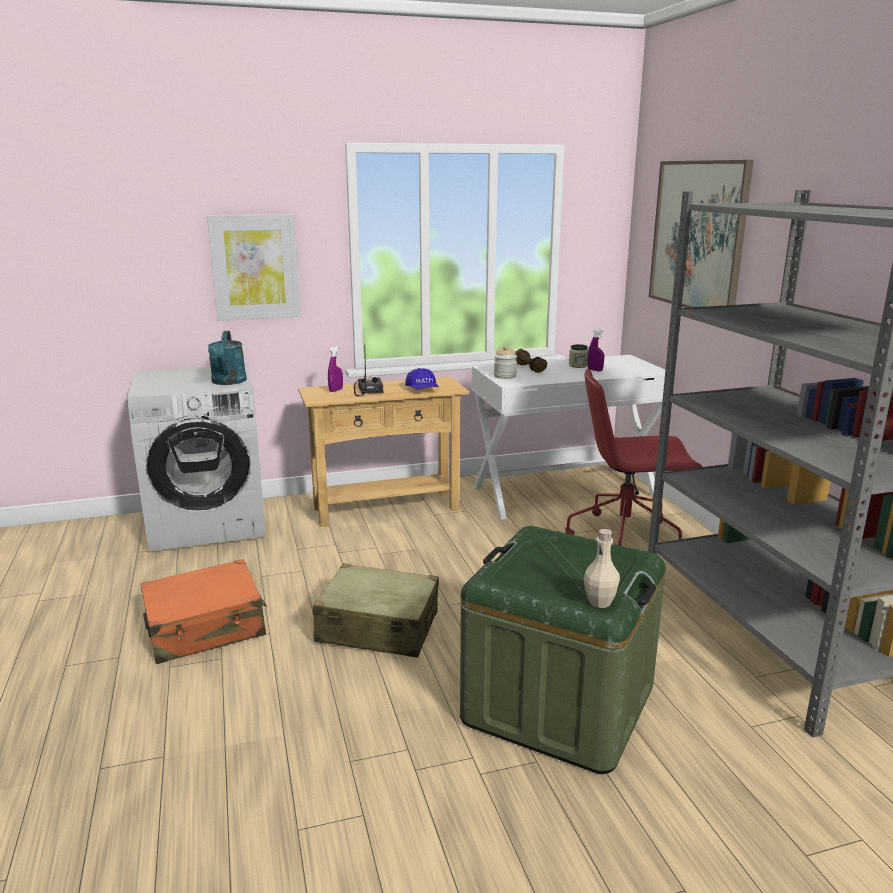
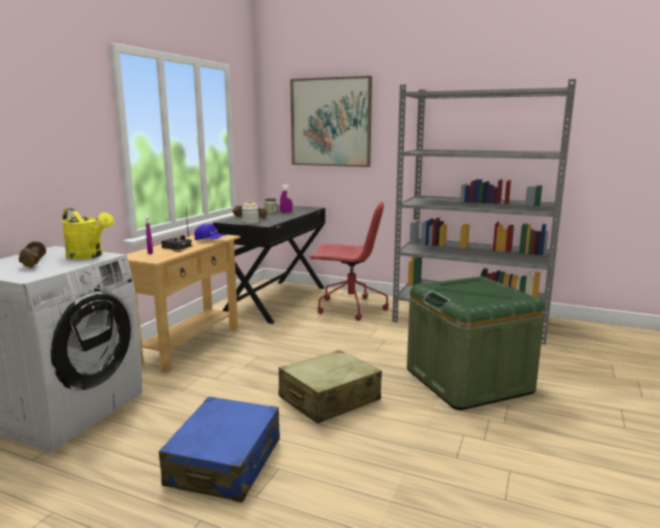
camera: 50 degrees left, 5 degrees down
orange suitcase [141,559,267,664] -> blue suitcase [159,397,280,502]
picture [207,214,300,321] -> none
turquoise watering can [208,331,247,385] -> yellow watering can [62,208,114,259]
white desk [472,355,669,520] -> black desk [213,205,325,324]
red office chair [565,368,702,546] -> red office chair turned 120 degrees counterclockwise [309,201,389,321]
beige bottle [584,529,620,608] -> none
none -> brown dumbbell [19,241,46,268]

